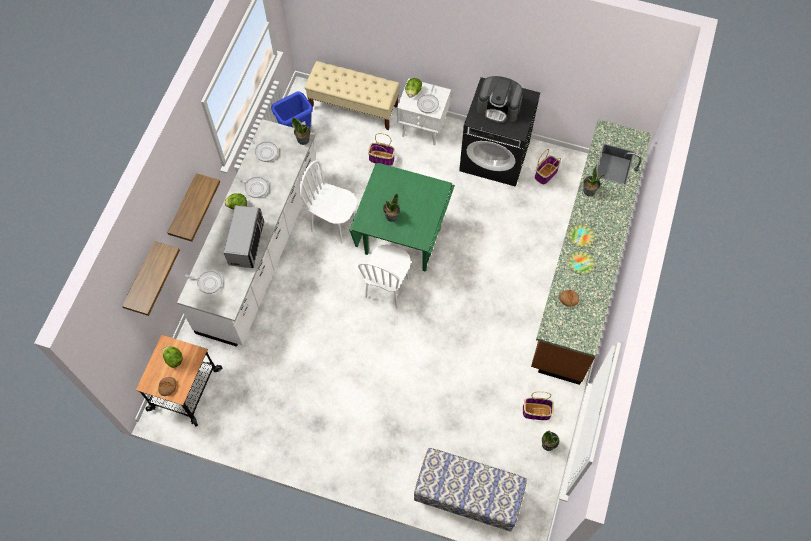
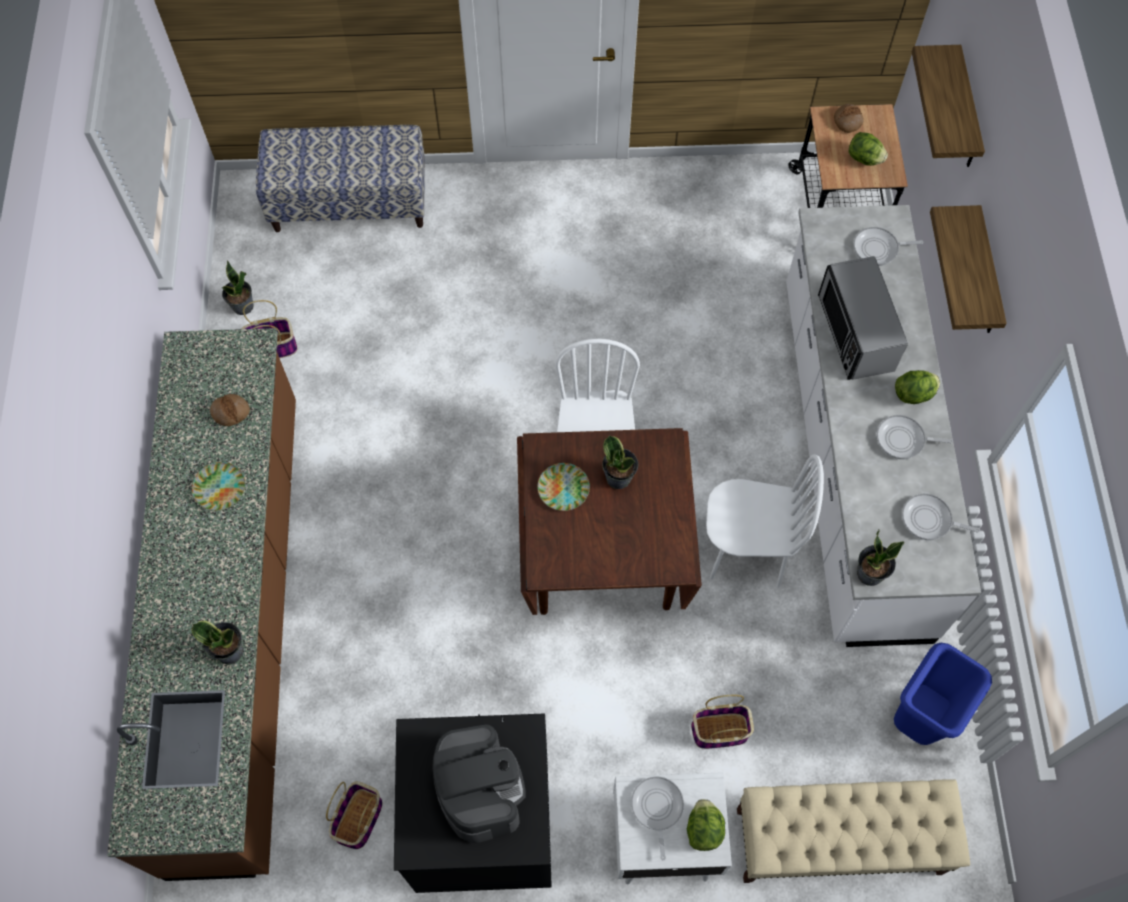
camera: 160 degrees right, 0 degrees up
green dining table [349,163,455,271] -> brown dining table [517,428,702,615]
coffee machine [477,76,523,123] -> coffee machine turned 75 degrees clockwise [432,724,525,843]
plate [569,224,595,247] -> plate moved to [537,463,590,511]

